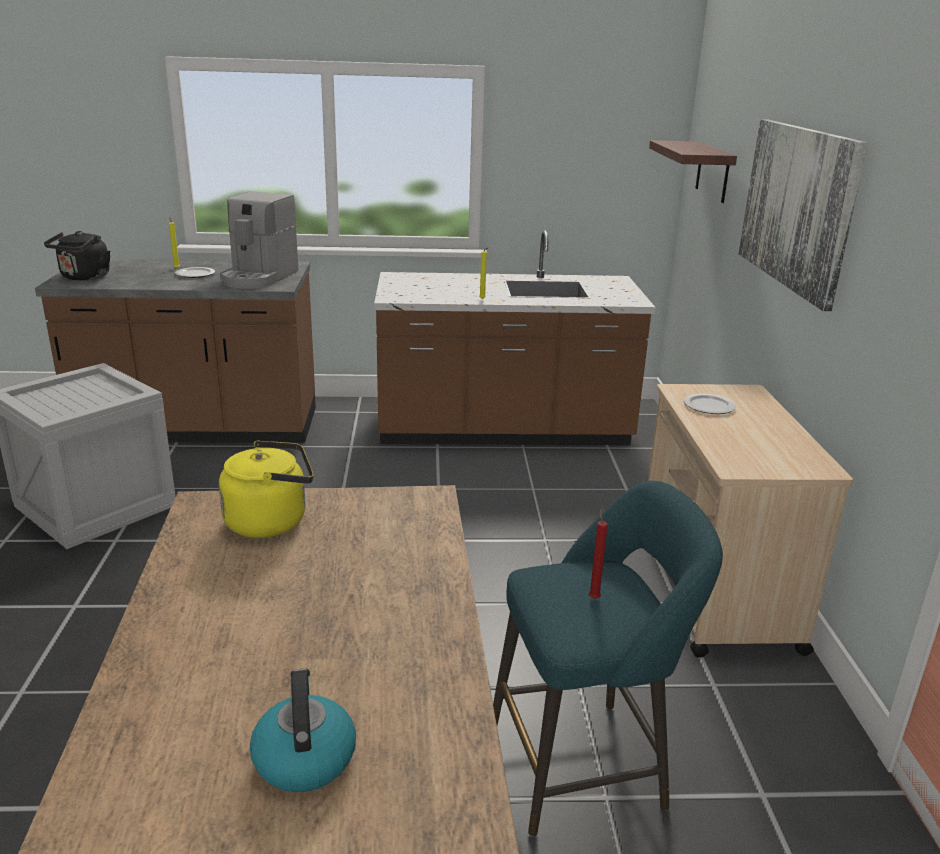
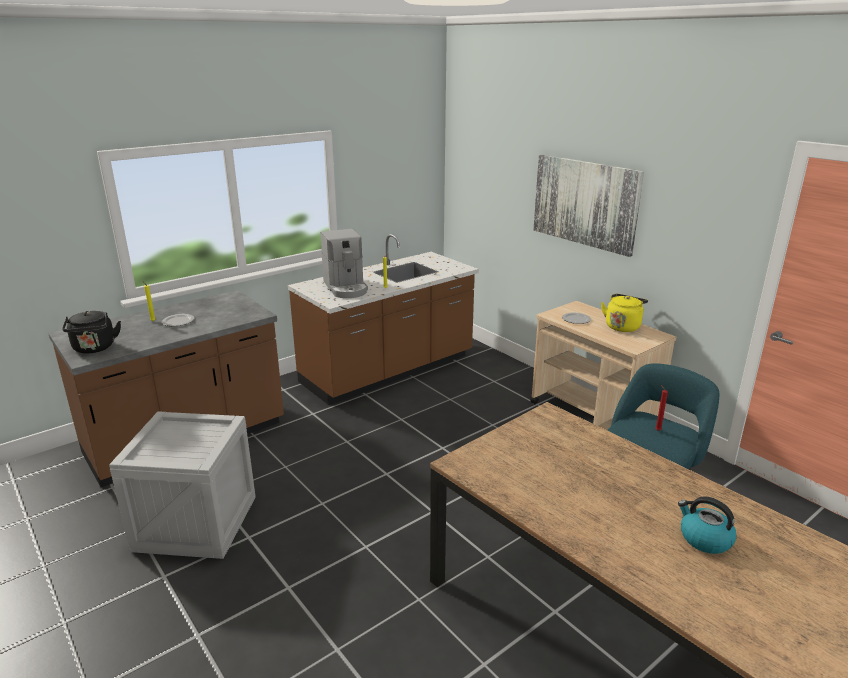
camera: 35 degrees left, 0 degrees up
yellow kettle [219,440,313,538] -> yellow kettle moved to [601,294,648,332]
coffee machine [220,191,298,289] -> coffee machine moved to [321,229,368,298]
shelf [649,140,737,203] -> none

